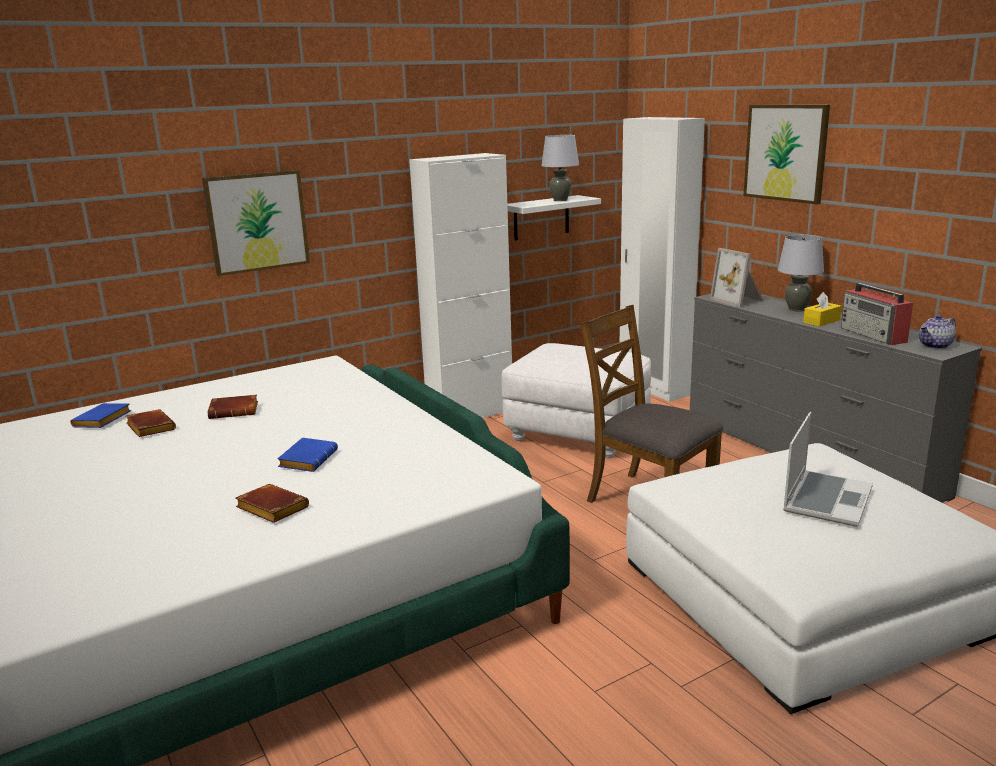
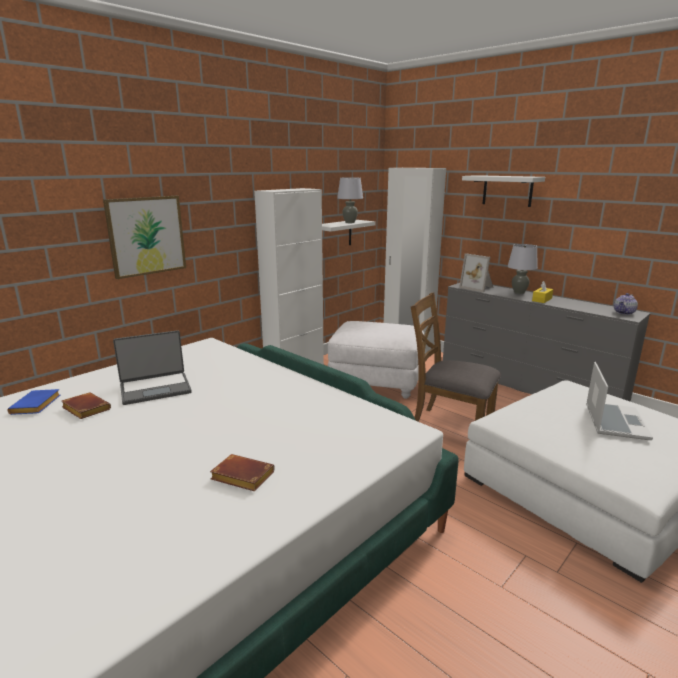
camera: 15 degrees left, 0 degrees up
brown book [207,395,258,419] -> laptop [113,330,192,405]
blue book [277,438,338,472] -> none
picture [744,105,830,204] -> white shelf [462,175,545,207]
radio [841,283,913,345] -> none

